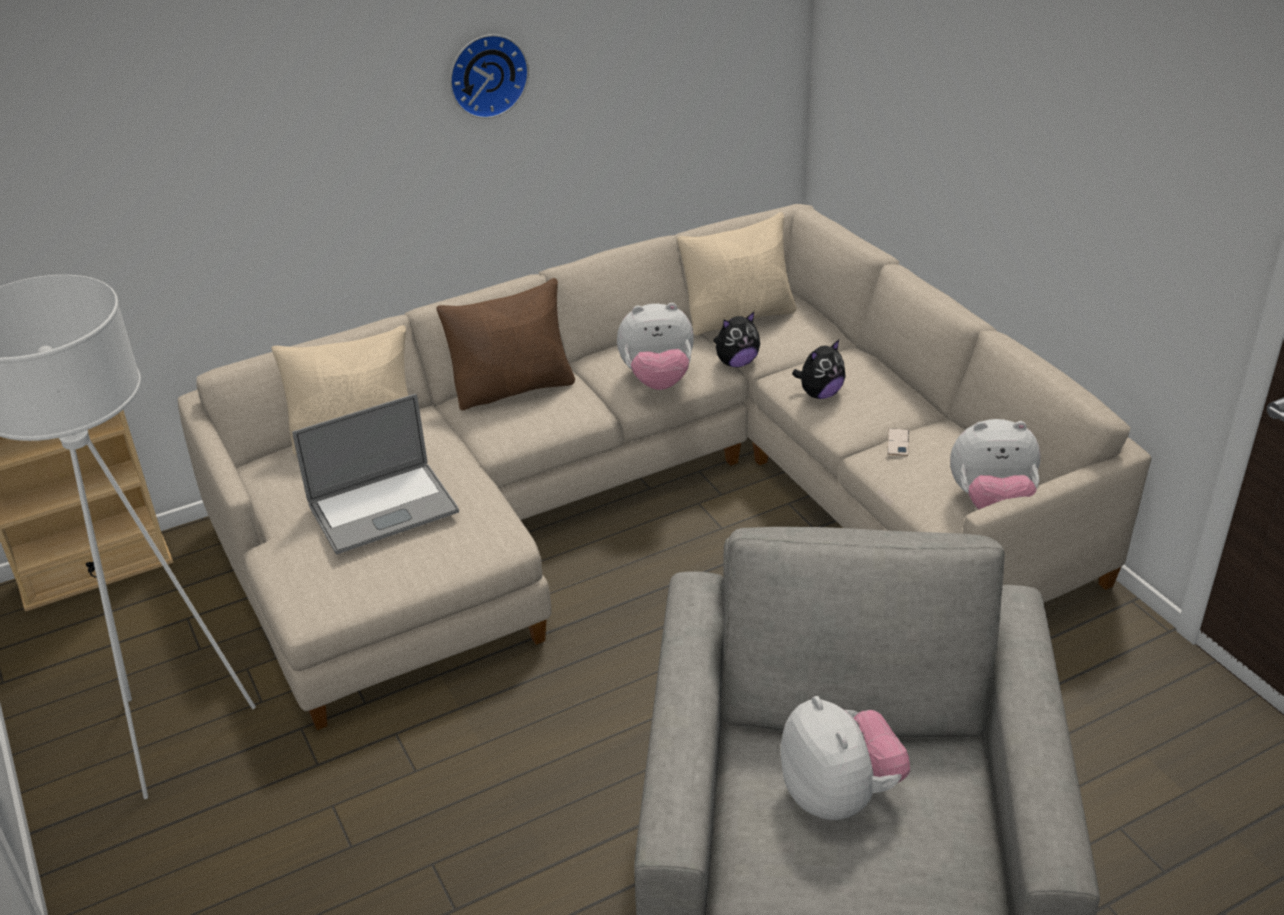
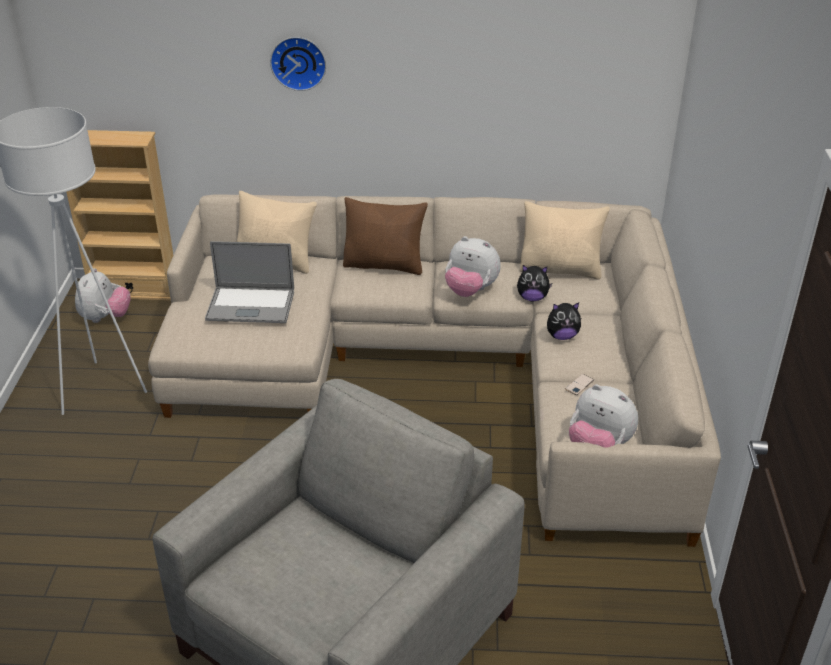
camera: 30 degrees right, 0 degrees up
wall clock [450,34,529,119] -> wall clock moved to [270,37,326,91]
plush toy [781,696,910,820] -> plush toy moved to [75,268,131,323]

